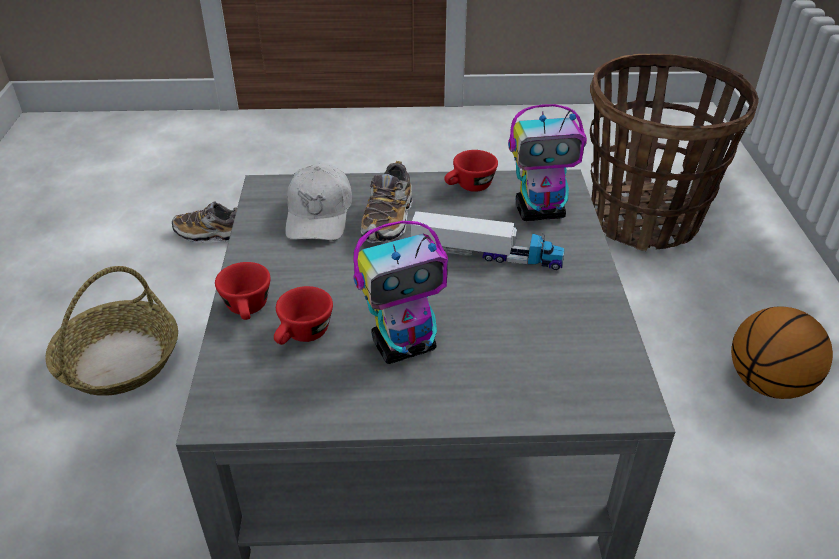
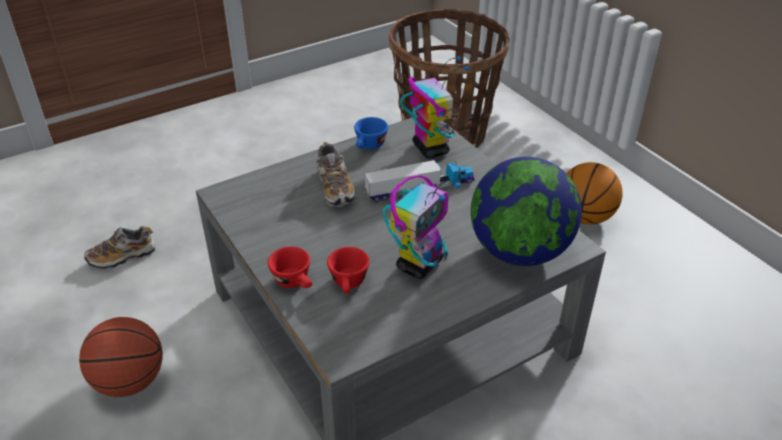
camera: 30 degrees left, 0 degrees up
basket [45,266,178,396] -> basketball [79,317,163,397]
white cap [285,164,352,241] -> none
red cup [444,150,498,192] -> blue cup [354,117,388,149]
toy robot [508,104,587,221] -> toy robot turned 75 degrees counterclockwise [400,56,469,158]
none -> globe [471,157,582,266]

